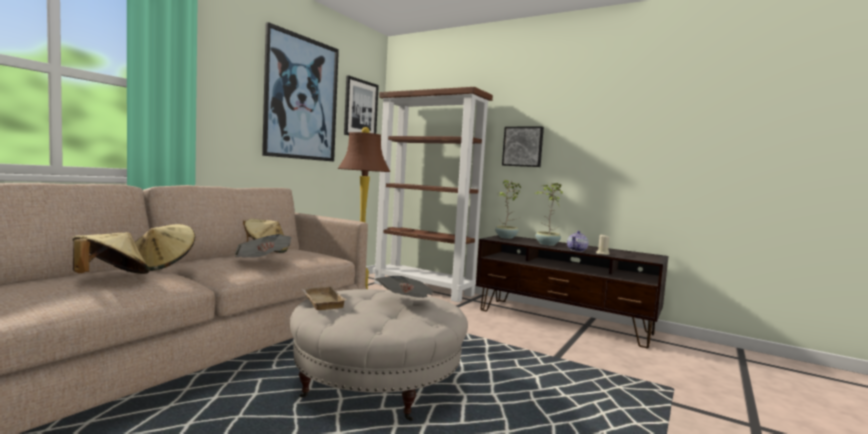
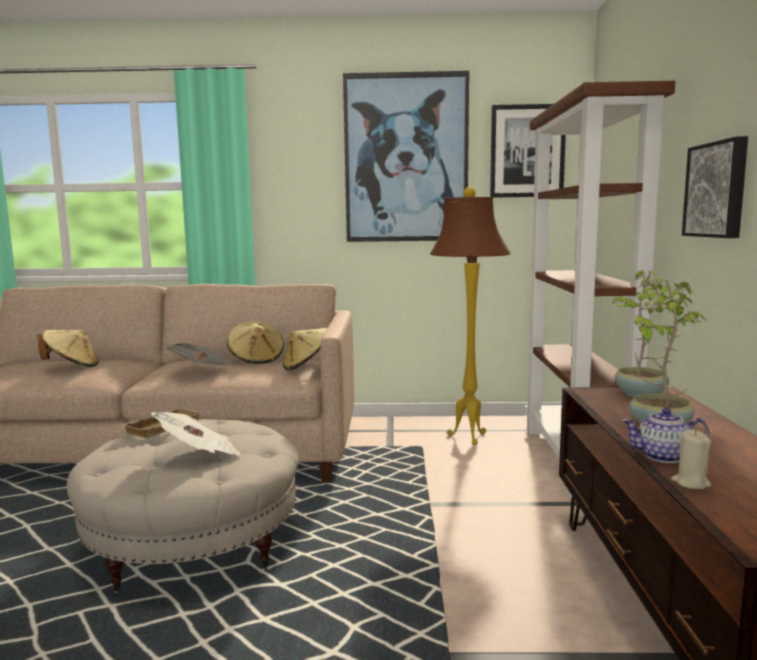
camera: 60 degrees right, 5 degrees up
beige hat [135,224,195,271] -> beige hat moved to [282,328,327,370]

